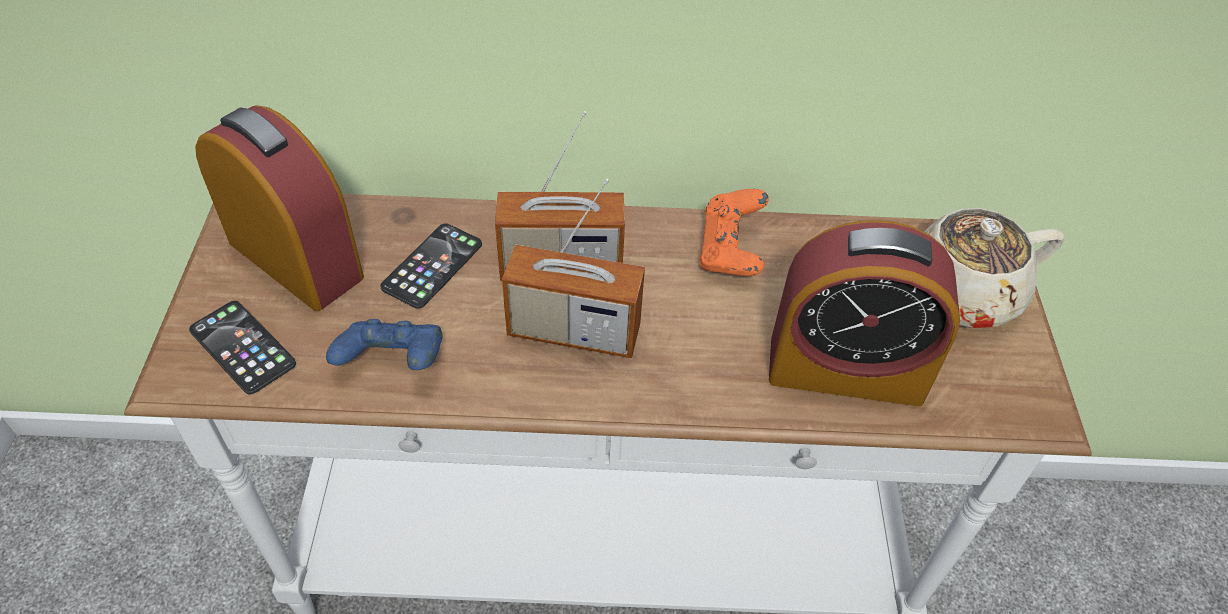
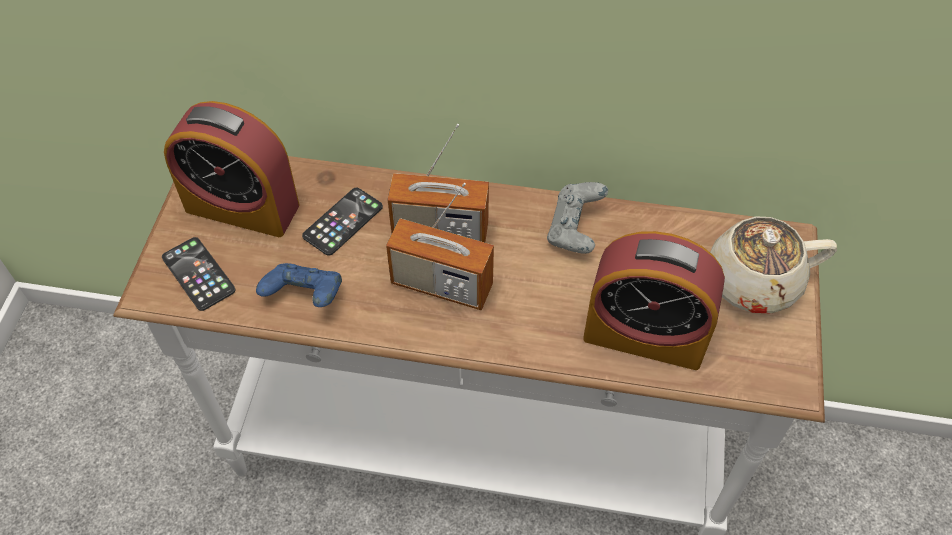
camera: 10 degrees right, 5 degrees up
alarm clock [195,105,364,311] -> alarm clock turned 150 degrees clockwise [164,101,299,237]
orange game controller [699,189,769,276] -> grey game controller [547,182,608,254]

